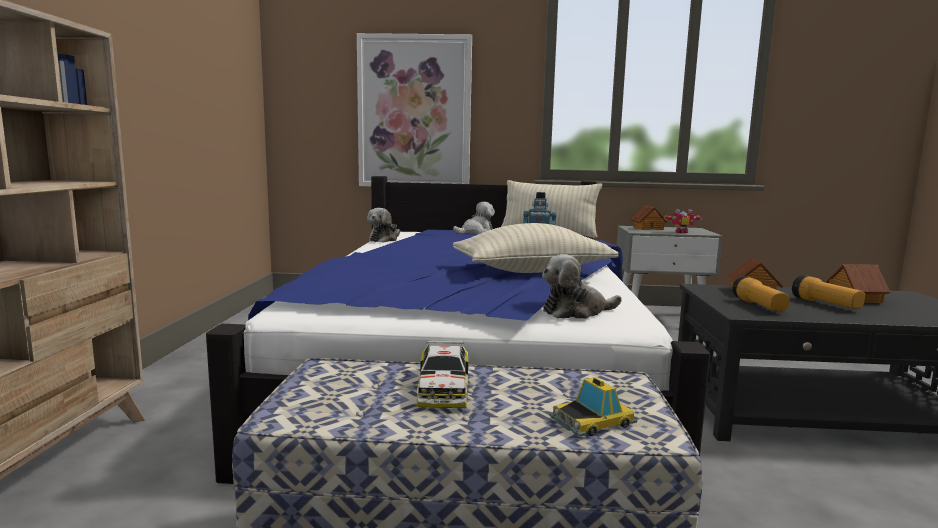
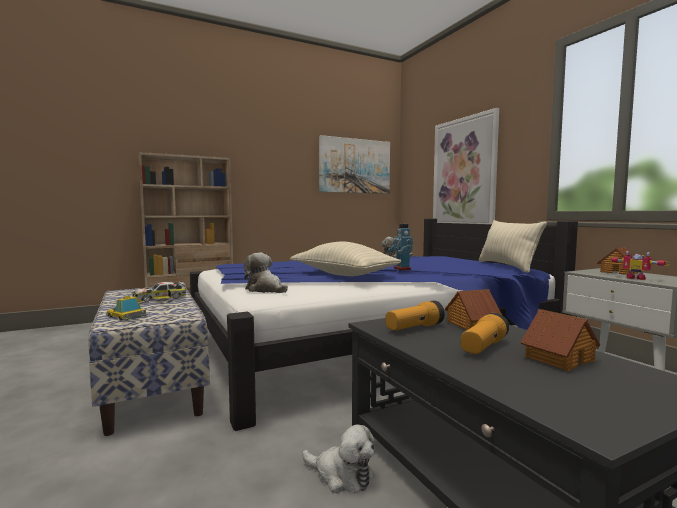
camera: 60 degrees right, 5 degrees down
plush toy [453,202,495,234] -> plush toy moved to [302,425,375,493]
none -> picture [319,135,390,194]

